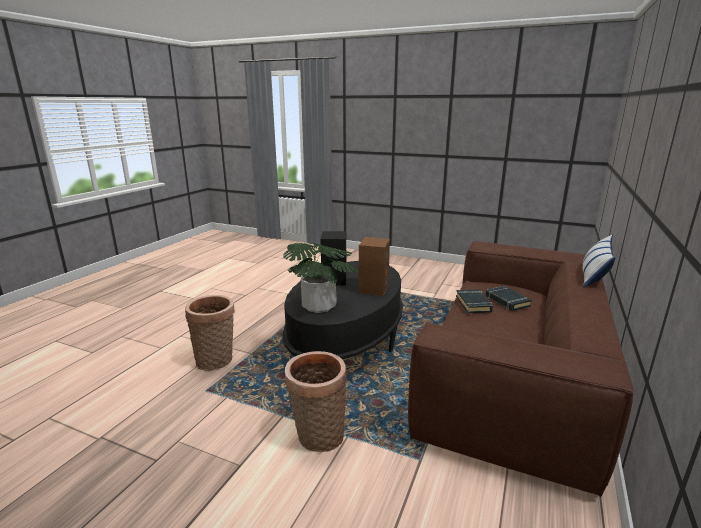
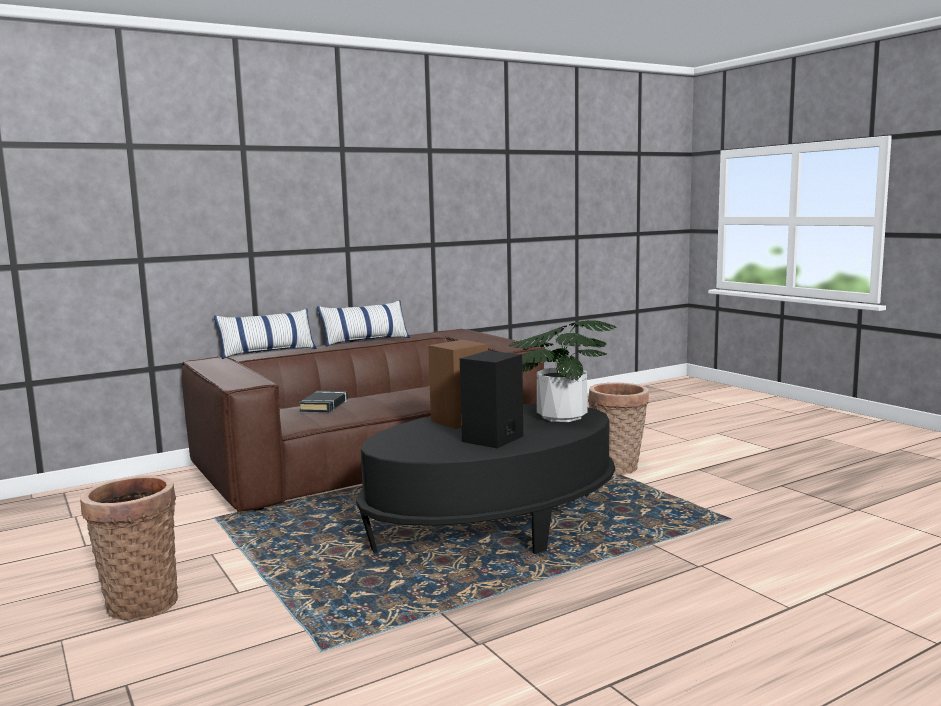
camera: 145 degrees left, 10 degrees down
basket [185,295,235,371] -> basket moved to [80,475,178,621]
black book [456,289,493,313] -> none
none -> pillow [317,300,410,347]

